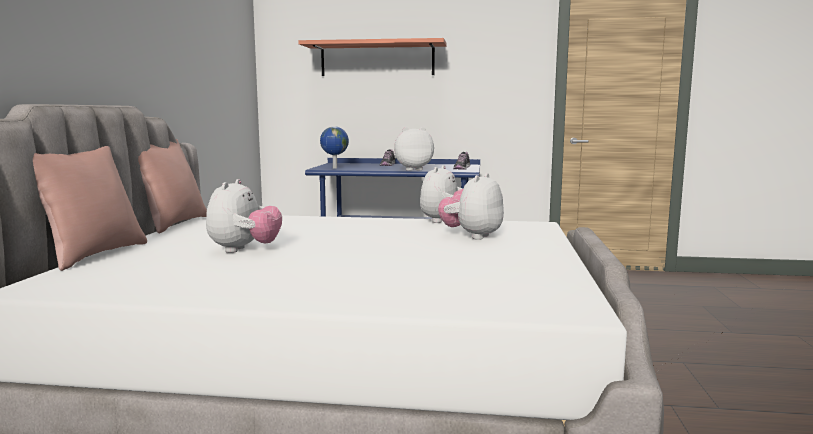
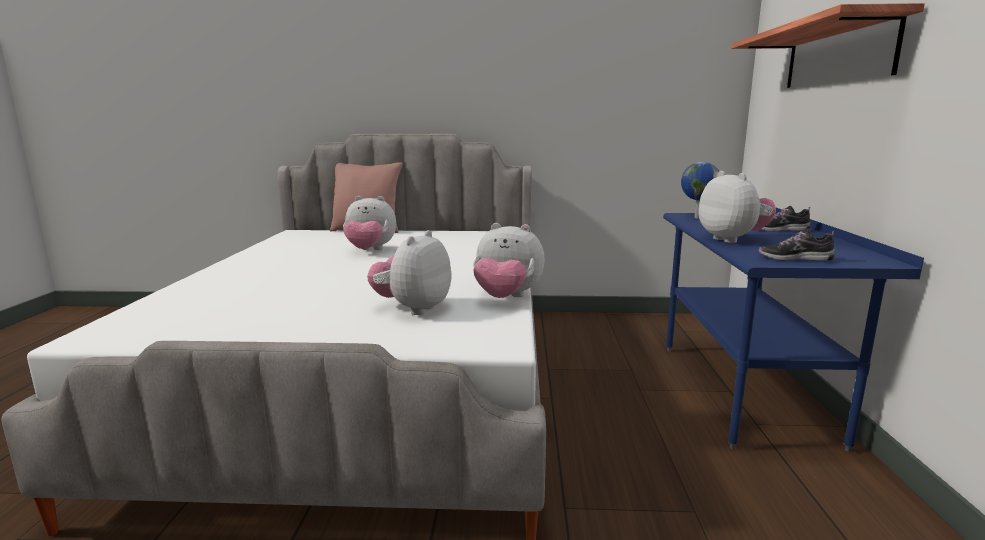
camera: 85 degrees right, 5 degrees up
pink pillow [138,139,207,233] -> none
plush toy [438,173,504,240] -> plush toy turned 90 degrees counterclockwise [367,230,451,315]

